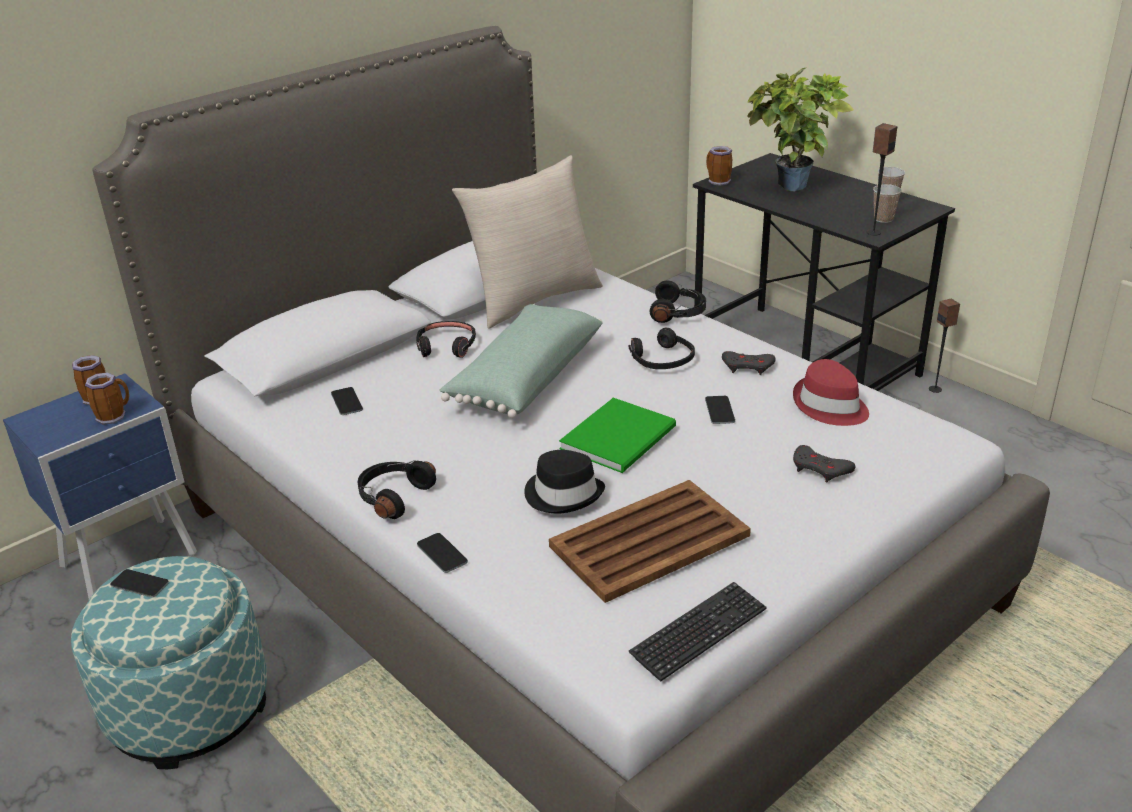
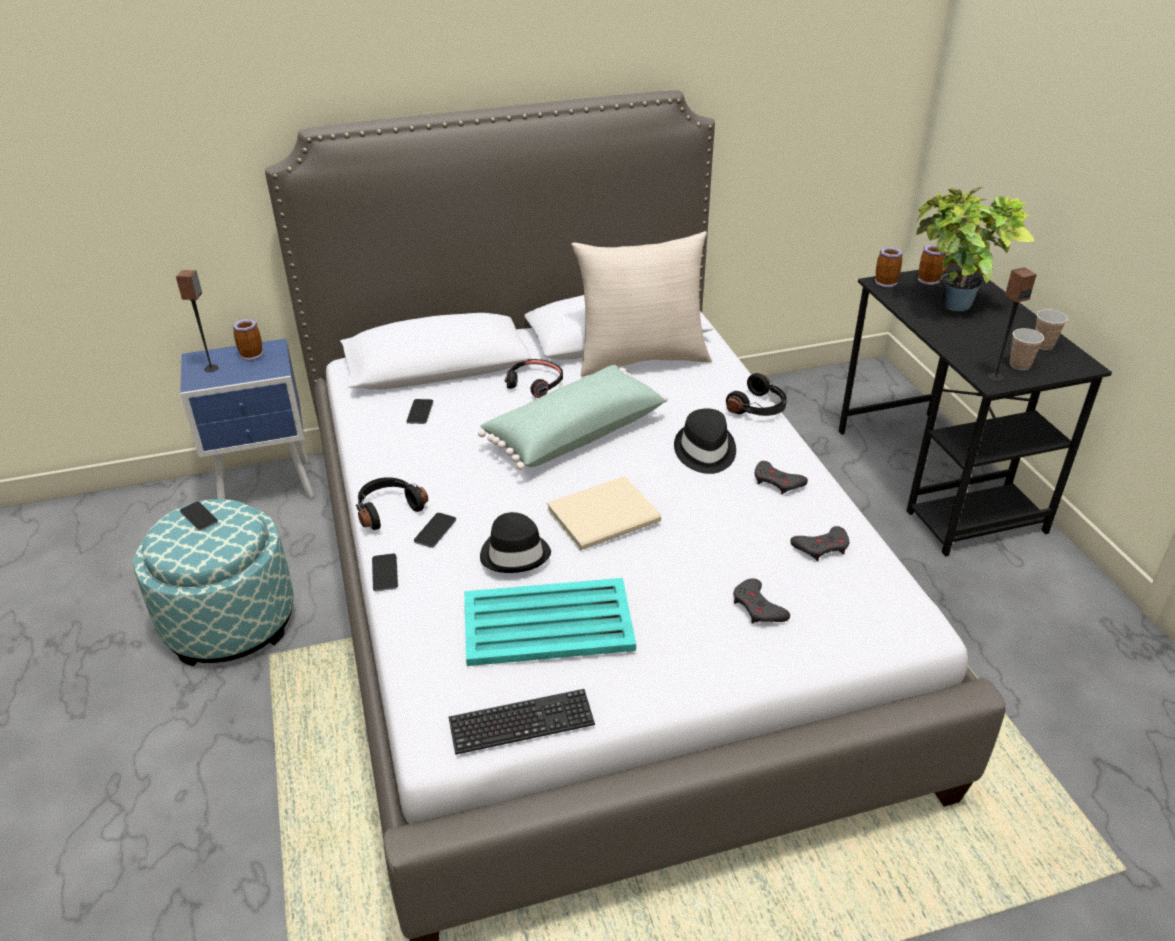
camera: 25 degrees right, 5 degrees up
mug [85,373,129,425] -> mug moved to [918,244,949,285]
brown tray [549,480,751,603] -> turquoise tray [464,578,636,666]
green book [559,398,676,473] -> beige book [547,476,661,551]
black headphones [629,327,695,369] -> black hat [674,408,736,474]
phone [705,396,735,424] -> phone moved to [414,513,456,548]
red hat [793,359,869,426] -> grey game controller [790,526,849,561]
speaker [929,299,960,393] -> speaker moved to [176,270,218,372]

